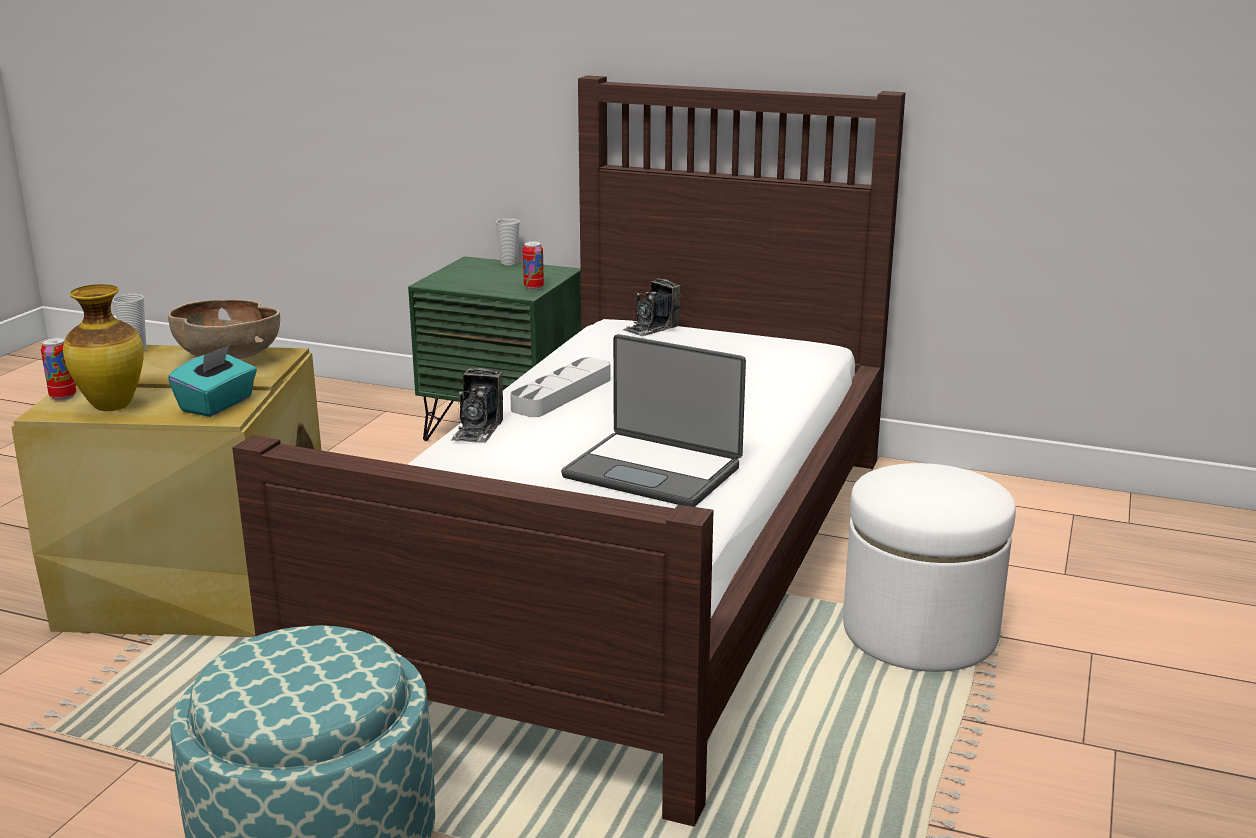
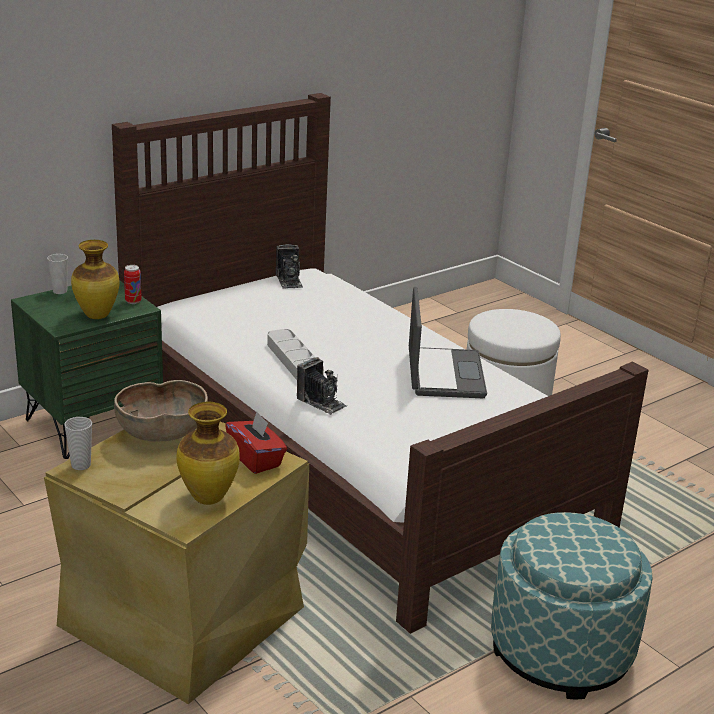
camera: 60 degrees left, 5 degrees up
can [41,337,76,400] -> none
turquoise tissue box [168,345,257,417] -> red tissue box [225,412,287,474]
laptop [561,334,746,507] -> laptop turned 60 degrees counterclockwise [409,287,487,398]
camera [623,278,681,336] -> camera moved to [276,244,303,289]
none -> vase [71,240,120,319]

